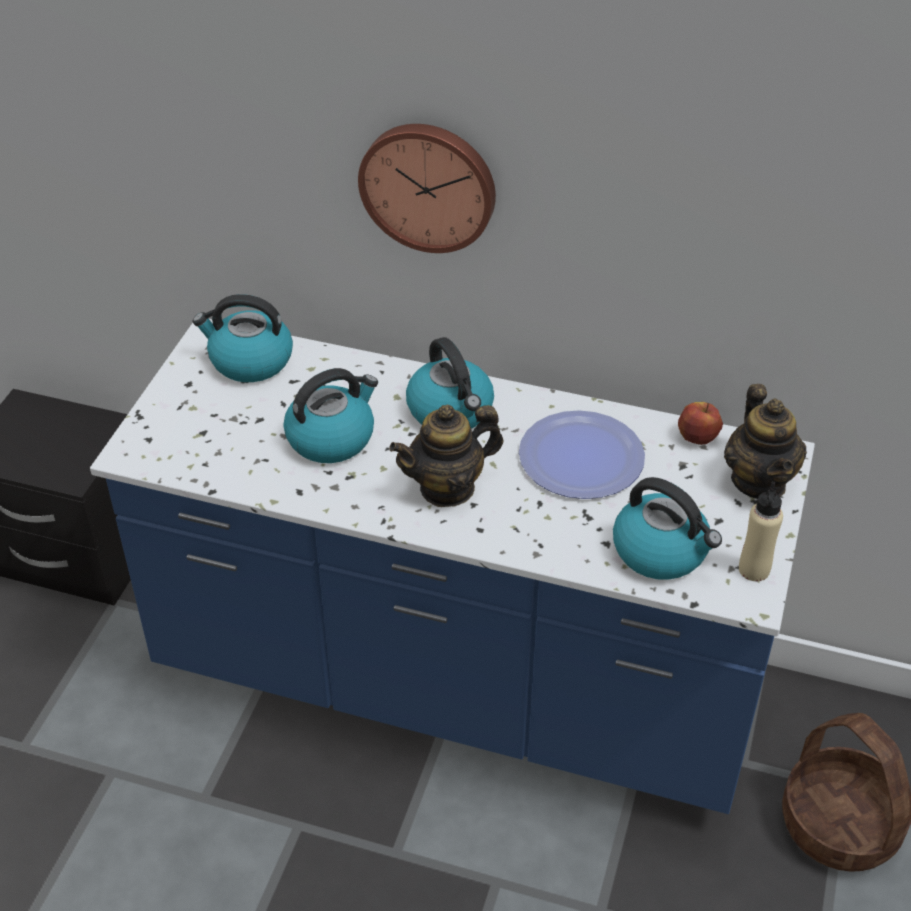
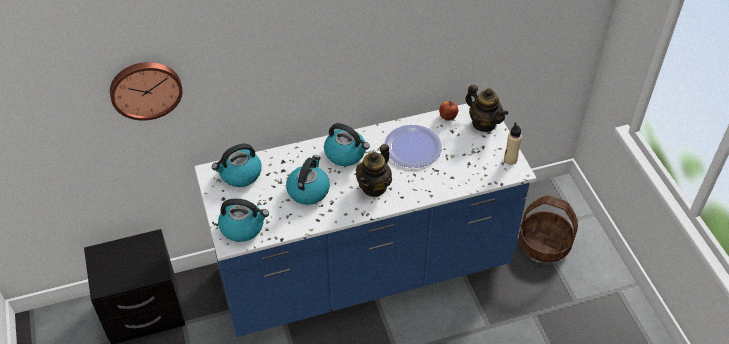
camera: 35 degrees left, 5 degrees up
wall clock [358,124,496,253] -> wall clock moved to [110,62,182,121]
kettle [613,477,722,580] -> kettle moved to [218,198,269,242]

